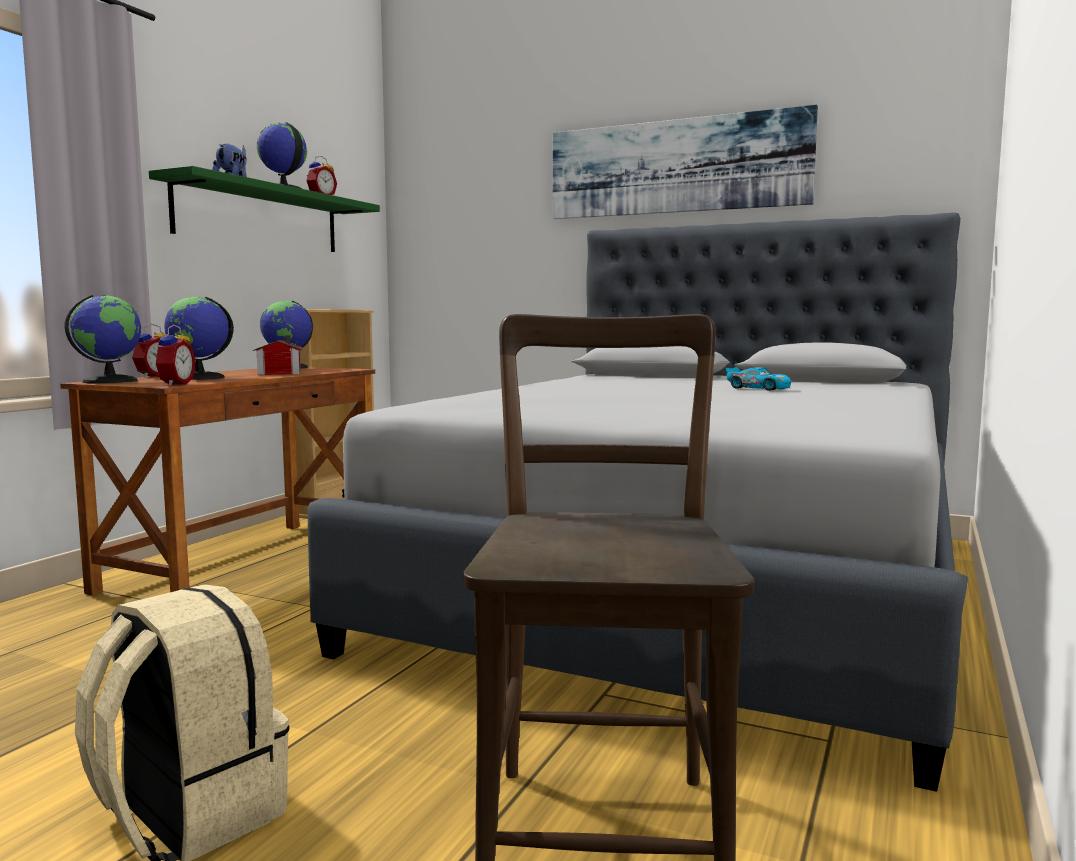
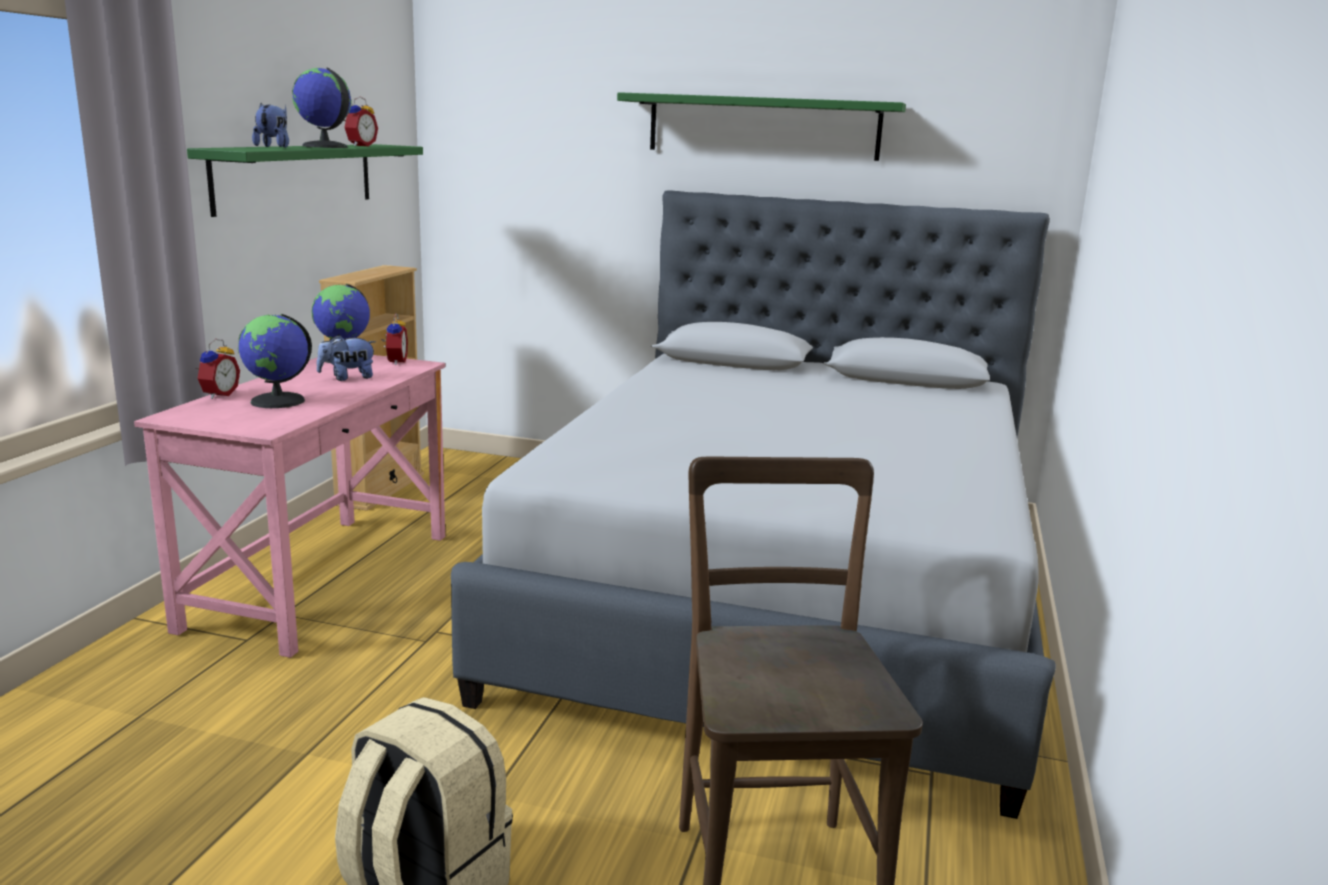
camera: 10 degrees left, 10 degrees up
brown desk [60,367,375,596] -> pink desk [134,355,445,658]
globe [65,295,141,383] -> none
alarm clock [153,325,196,386] -> alarm clock moved to [381,313,408,365]
toy house [253,335,303,375] -> plush toy [317,335,376,381]
picture [553,105,818,219] -> green shelf [617,92,906,161]
toy car [725,367,791,391] -> none

